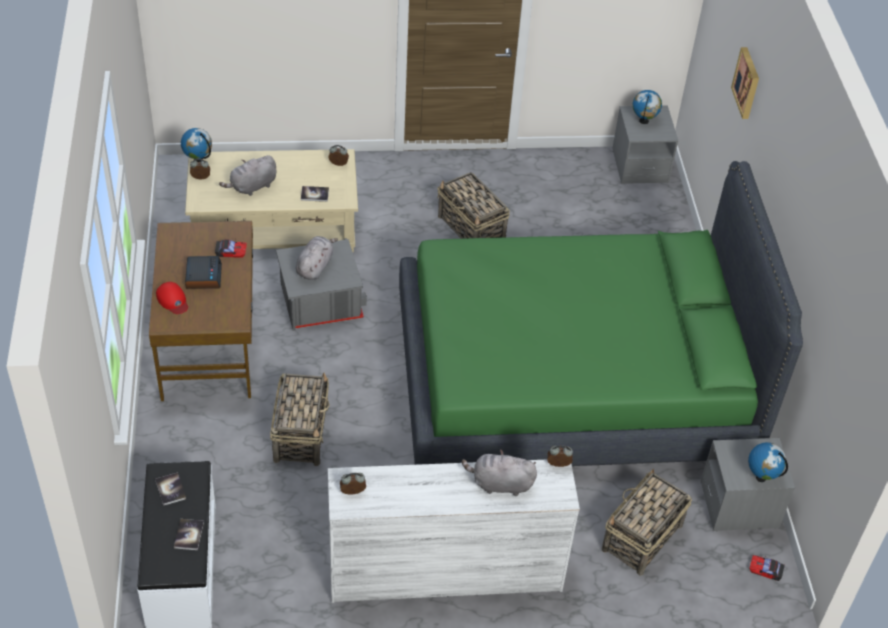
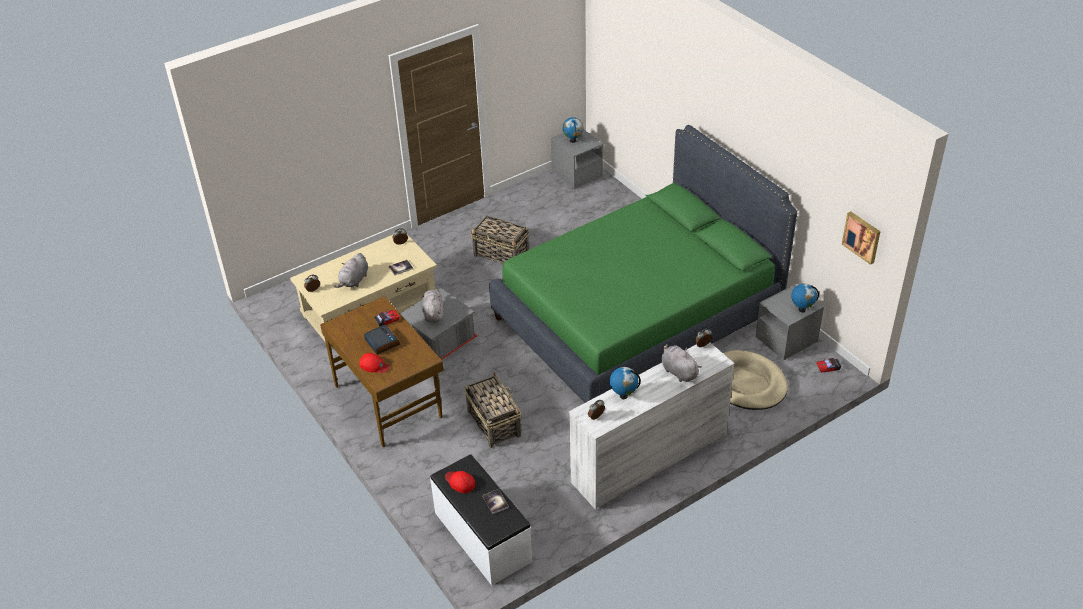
camera: 25 degrees left, 5 degrees down
book [155,472,186,506] -> red cap [445,471,475,493]
globe [181,128,212,162] -> globe moved to [610,367,641,399]
grey plush toy [462,449,537,496] -> grey plush toy turned 75 degrees clockwise [661,344,702,382]
basket [602,469,692,576] -> beige dog bed [723,350,788,410]
picture [731,47,759,119] -> picture moved to [842,211,881,265]

